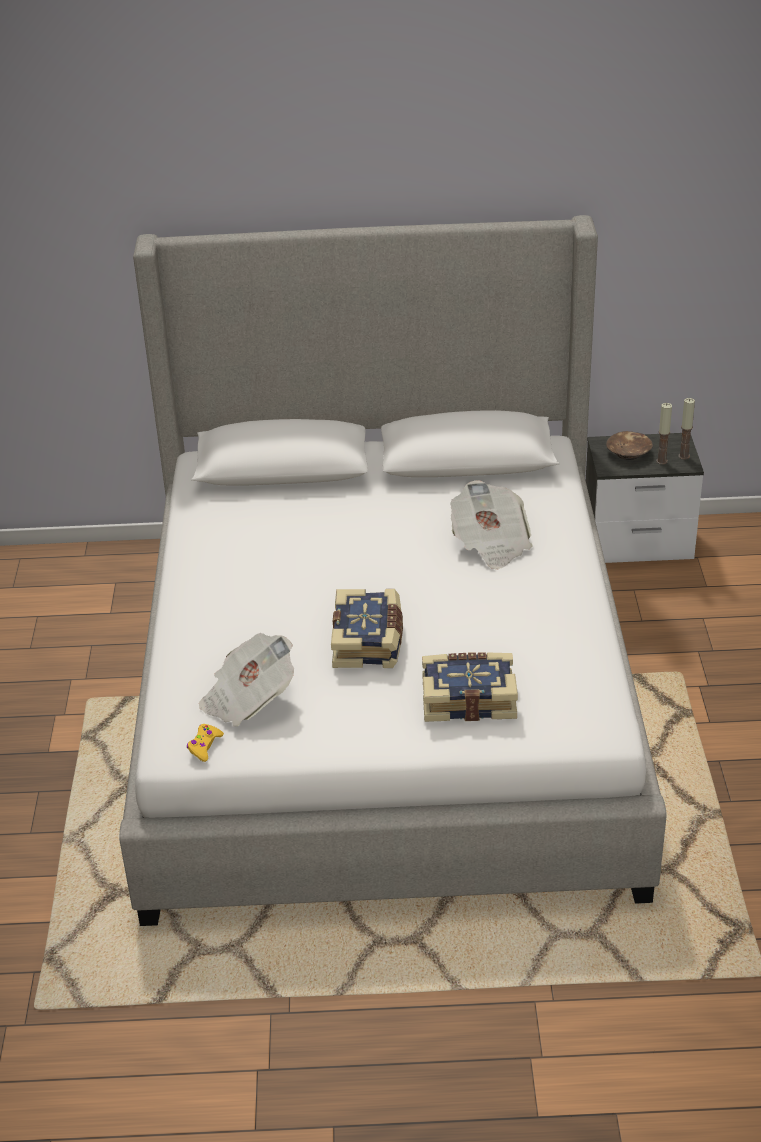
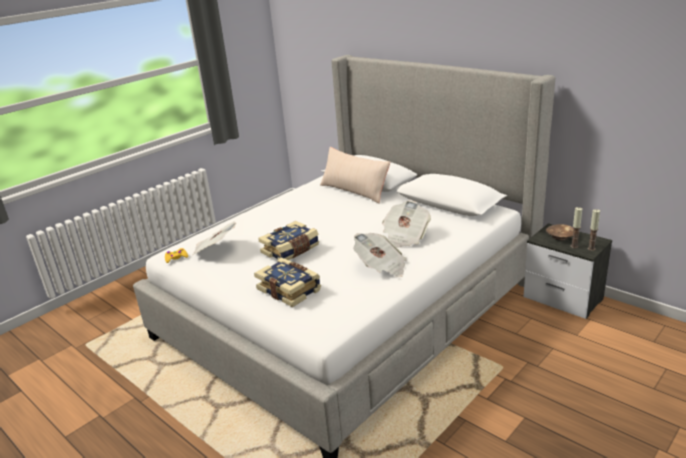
camera: 45 degrees right, 10 degrees down
none -> beige pillow [320,147,390,204]
none -> newspaper [353,233,407,277]

